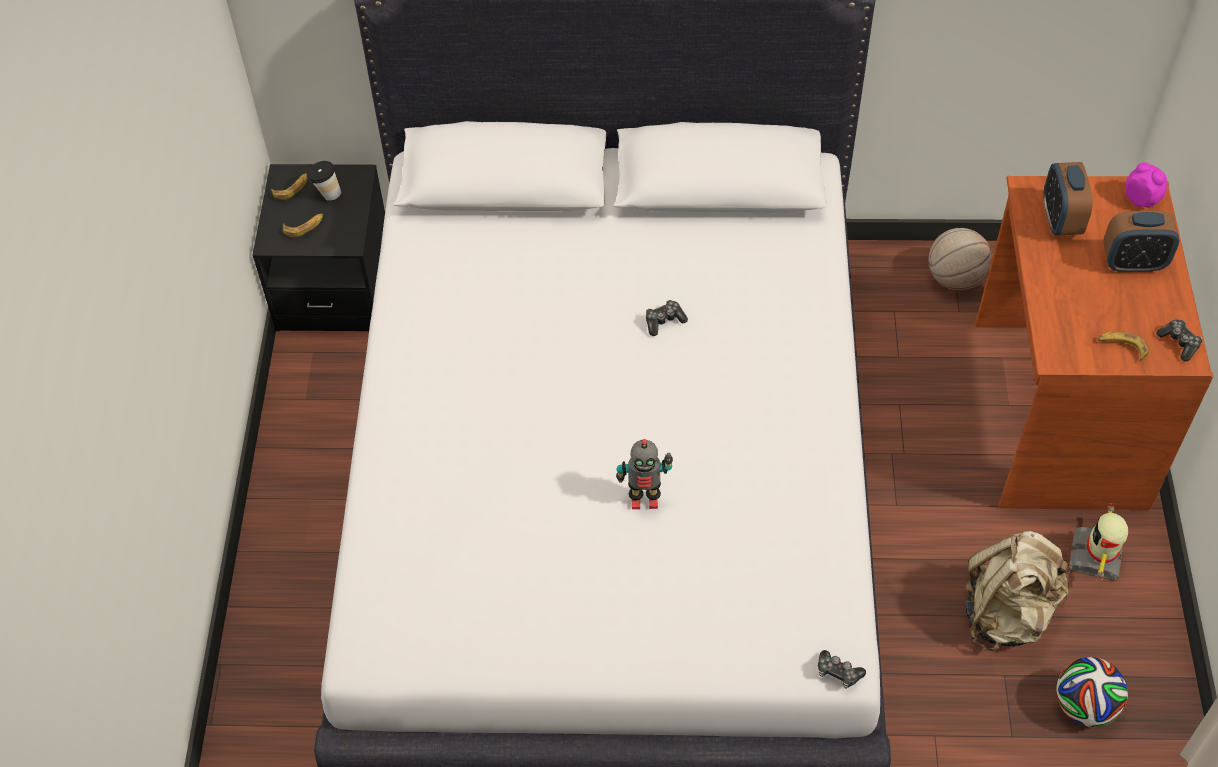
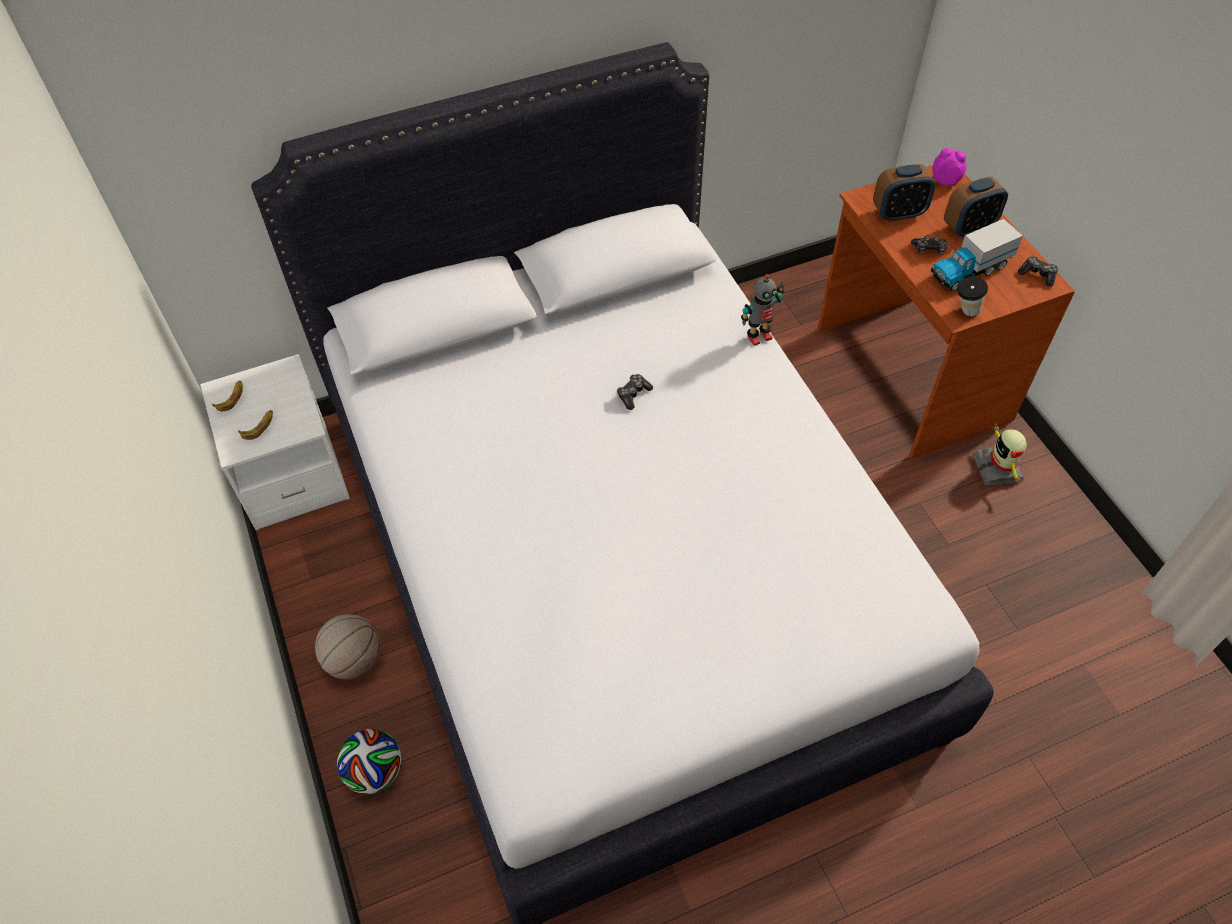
camera: 25 degrees left, 0 degrees up
black nightstand [252,164,385,331] -> white nightstand [200,354,350,530]
cup [307,161,341,201] -> cup moved to [957,277,988,316]
toy robot [616,439,673,509] -> toy robot moved to [741,274,784,346]
game controller [818,650,866,688] -> game controller moved to [911,235,948,255]
basketball [928,228,993,290] -> basketball moved to [315,614,382,679]
beige backpack [966,531,1072,651] -> none
alarm clock [1043,162,1093,236] -> alarm clock turned 75 degrees counterclockwise [873,164,935,222]
football [1056,657,1128,727] -> football moved to [337,729,401,794]
banana [1098,331,1149,362] -> none
none -> toy truck [931,219,1023,291]

